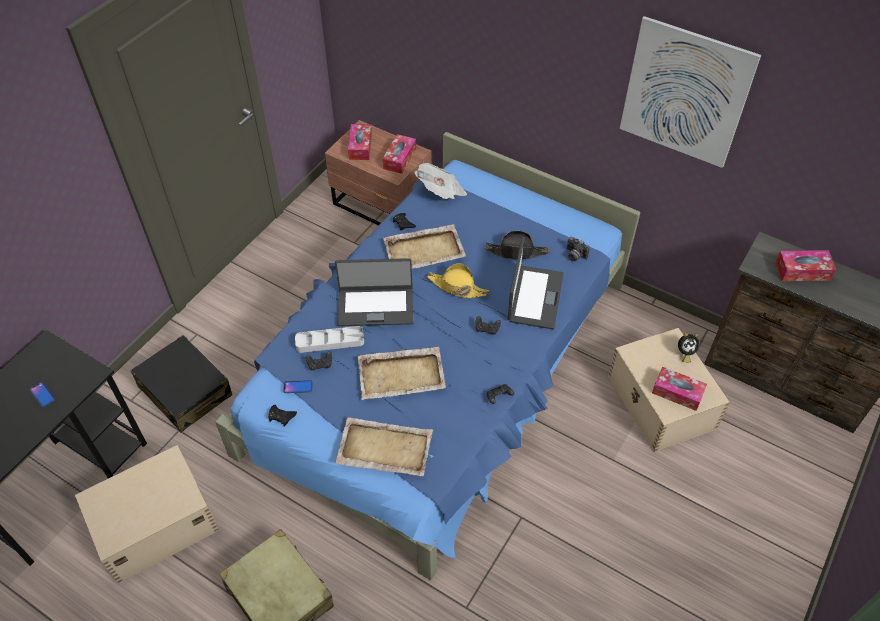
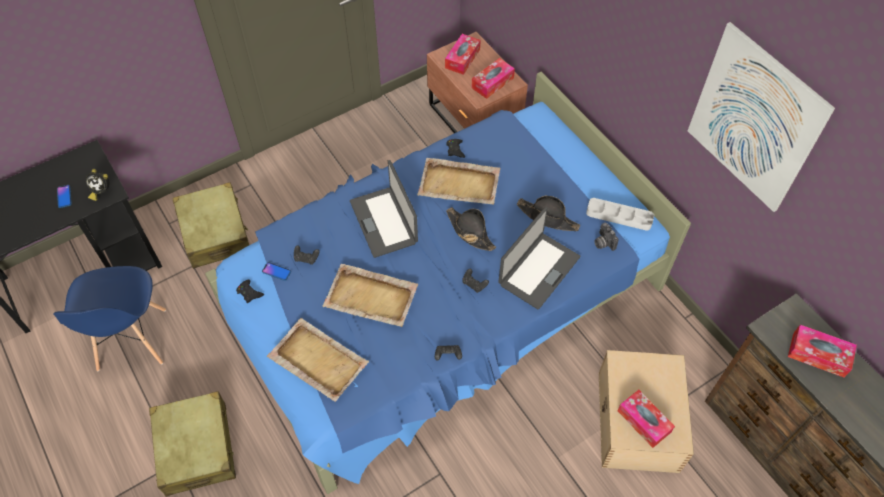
camera: 25 degrees right, 5 degrees up
beige storage box [75,445,219,584] -> blue chair [53,266,166,371]
black suitcase [131,335,232,433] -> beige suitcase [173,182,249,269]
grey tray [295,326,364,353] -> grey tray moved to [586,198,654,231]
laptop [335,258,413,326] -> laptop turned 45 degrees clockwise [350,160,418,258]
newspaper [415,163,467,199] -> none
yellow hat [427,263,489,298] -> black hat [446,207,496,251]
alarm clock [678,333,699,362] -> alarm clock moved to [86,169,110,201]

